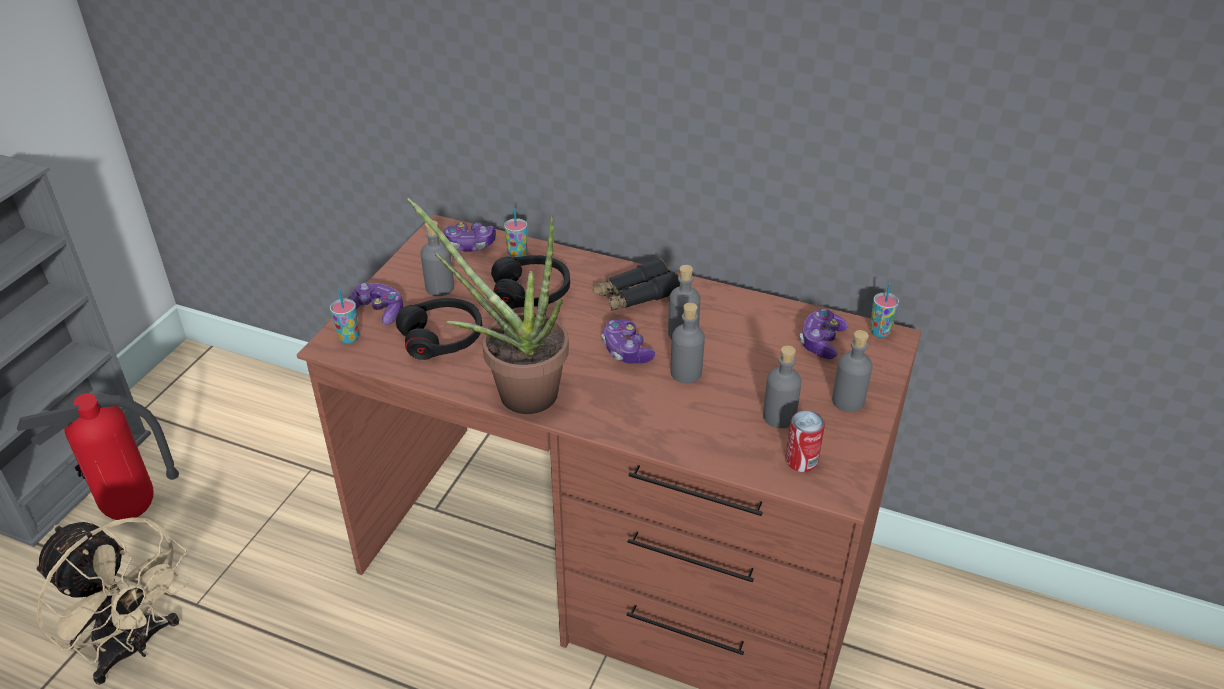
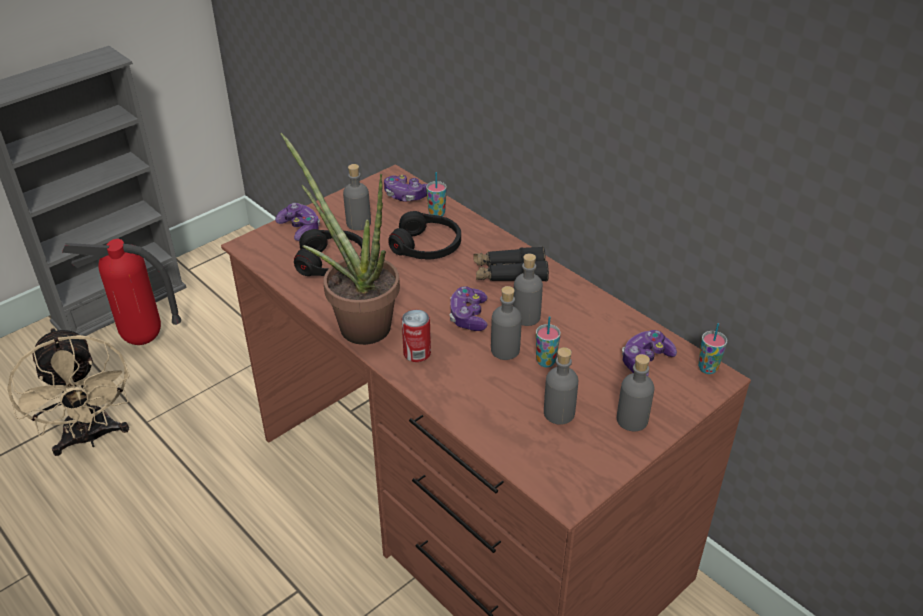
camera: 25 degrees right, 0 degrees up
cup [330,289,359,344] -> cup moved to [536,316,561,367]
can [785,410,825,472] -> can moved to [402,309,431,362]

